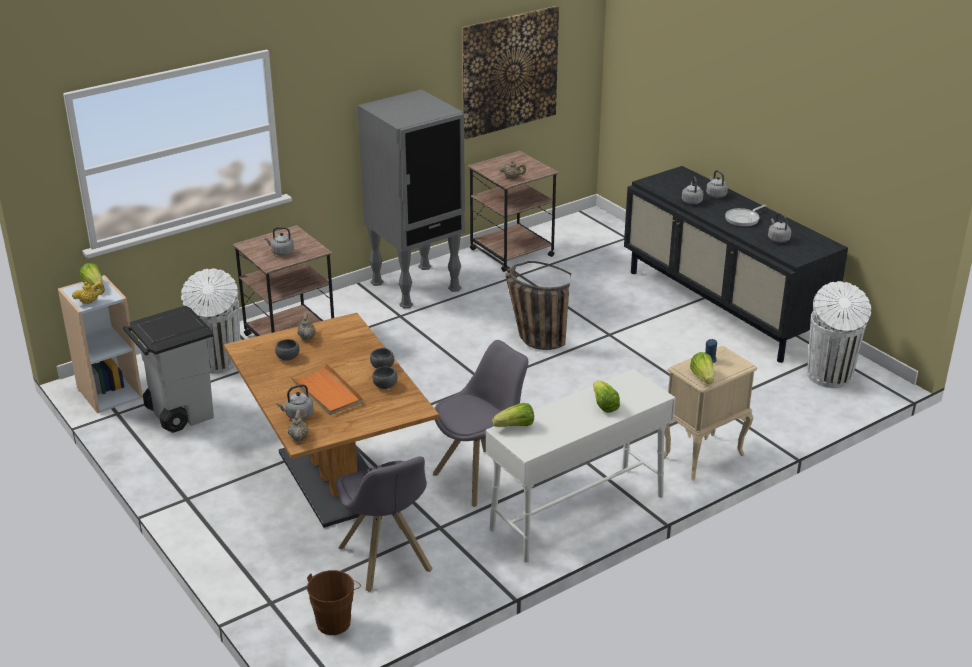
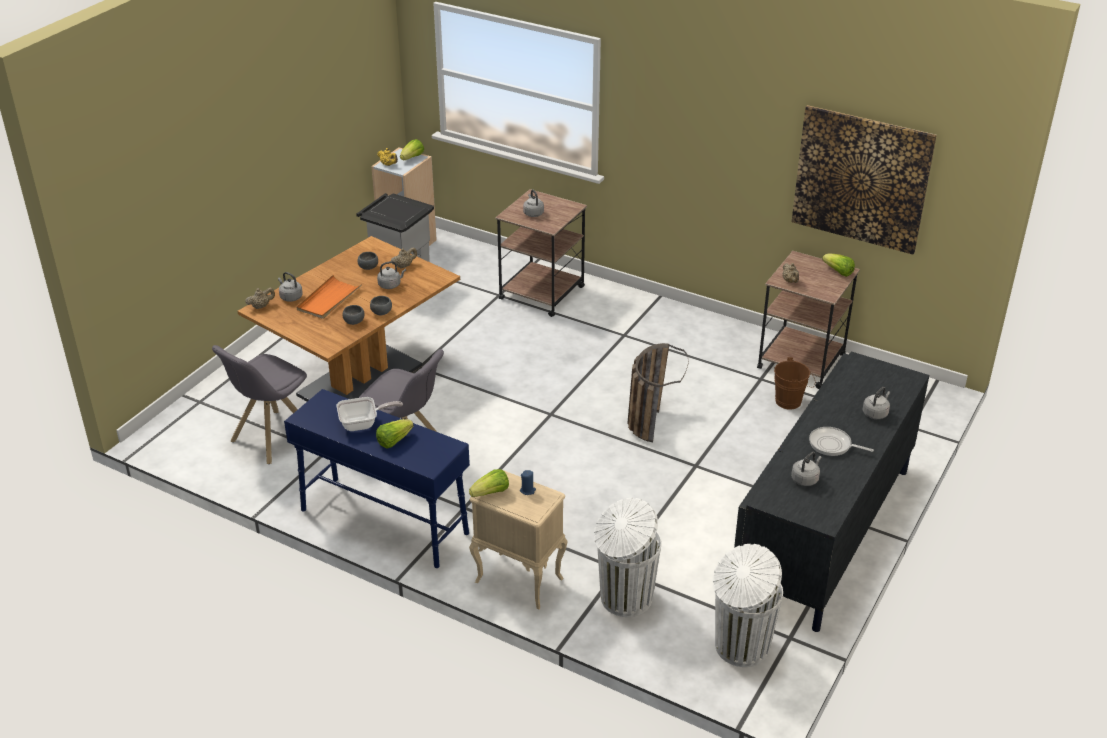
camera: 65 degrees right, 5 degrees up
white trash can [181,268,240,374] -> white trash can moved to [594,498,662,617]
brown bucket [307,570,361,635] -> brown bucket moved to [774,357,815,410]
grey cabinet [358,89,465,308] -> none
white console table [486,369,676,562] -> blue console table [284,389,470,568]
lettuce [492,403,534,427] -> lettuce moved to [822,254,855,277]
grey kettle [682,176,703,204] -> grey kettle moved to [377,261,406,289]
none -> frying pan [337,397,403,431]

